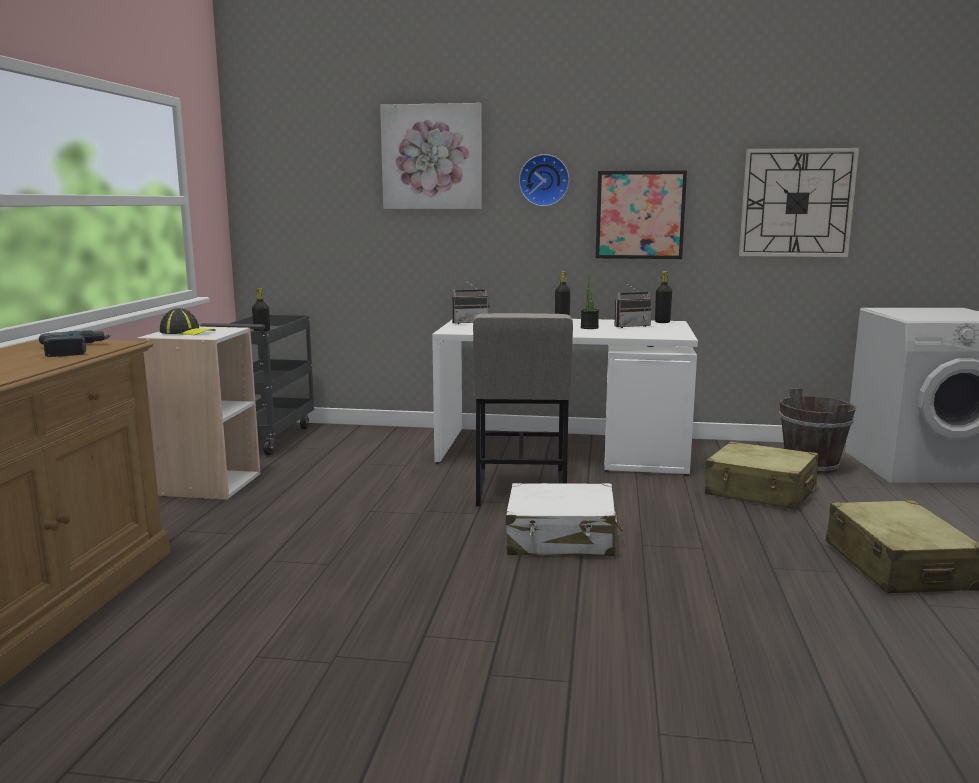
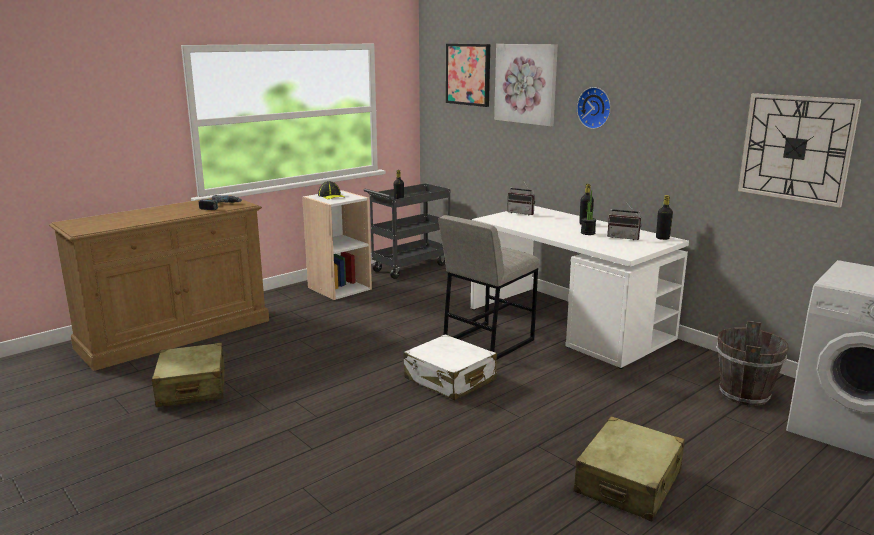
camera: 40 degrees right, 5 degrees up
picture [596,170,687,259] -> picture moved to [446,44,490,107]
beige suitcase [705,441,818,510] -> beige suitcase moved to [152,343,225,407]

